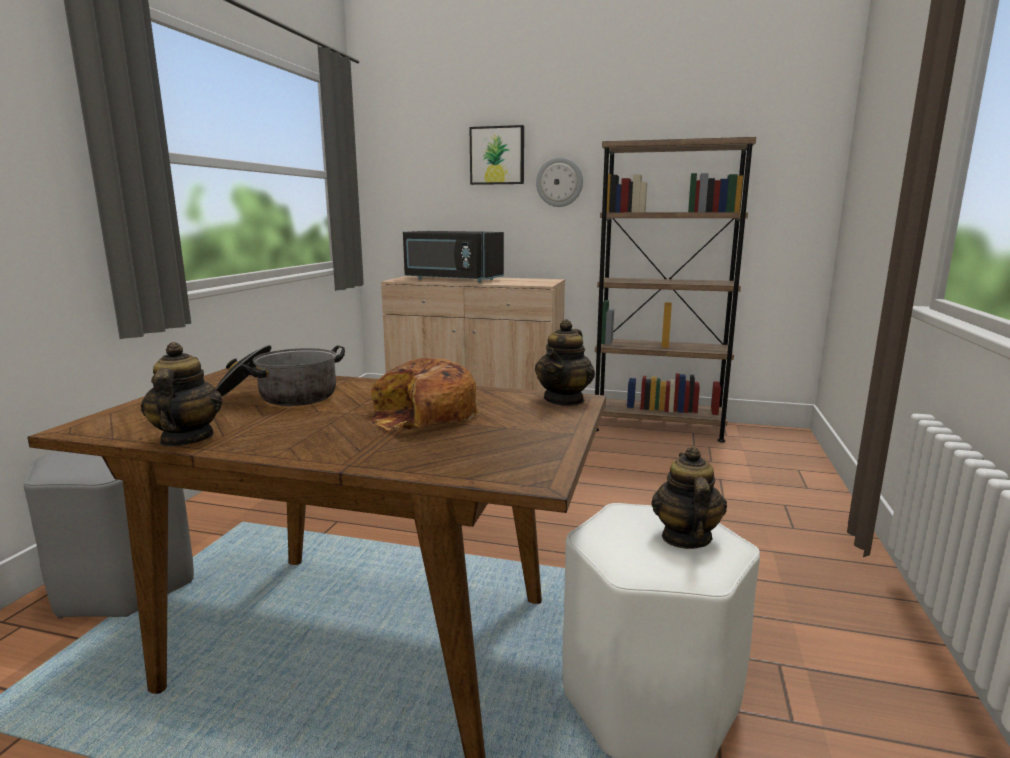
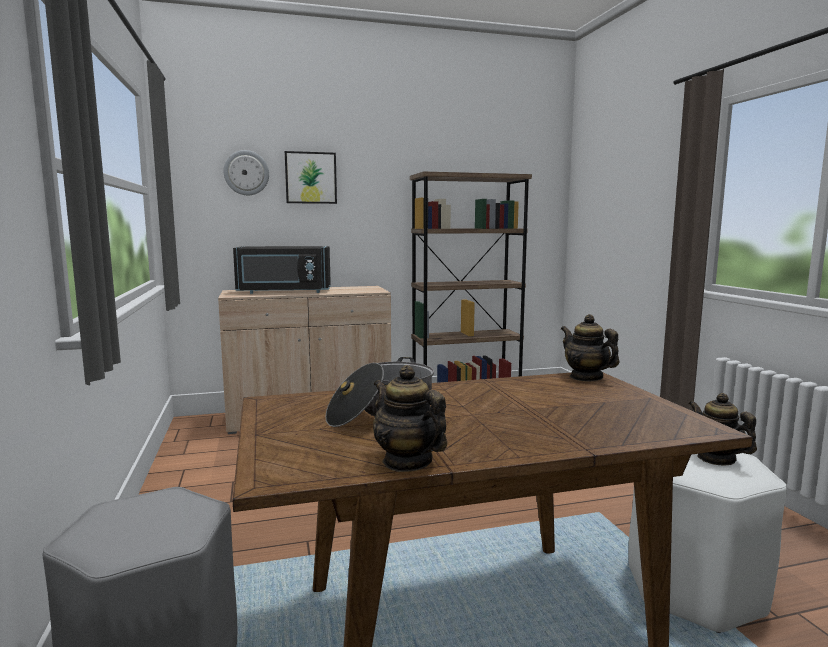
camera: 30 degrees left, 5 degrees down
bread [369,358,480,430] -> none
teapot [535,319,595,406] -> teapot turned 150 degrees clockwise [561,314,619,381]
wall clock [536,157,583,207] -> wall clock moved to [224,150,269,195]

